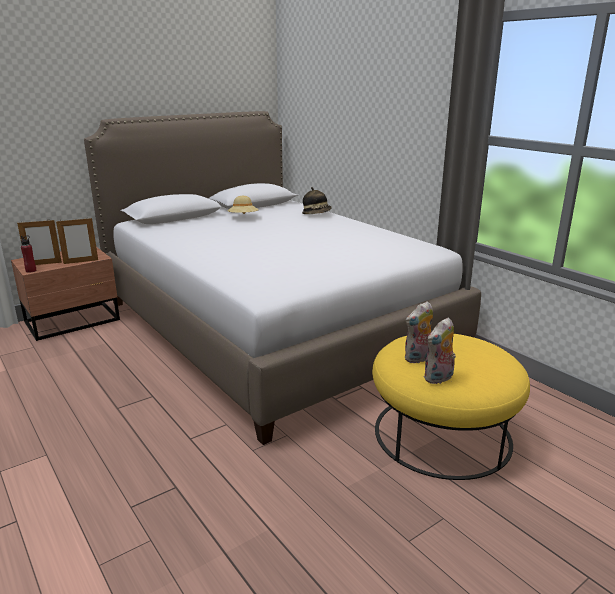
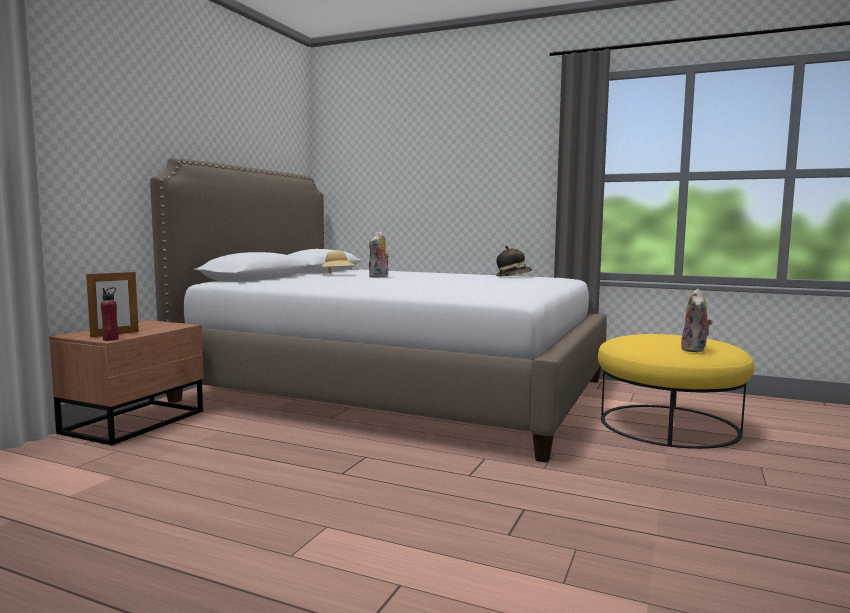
camera: 30 degrees left, 15 degrees down
picture frame [56,218,98,264] -> none
hat [302,187,332,214] -> hat moved to [496,246,532,277]
plush toy [405,301,433,363] -> plush toy moved to [369,231,389,278]

